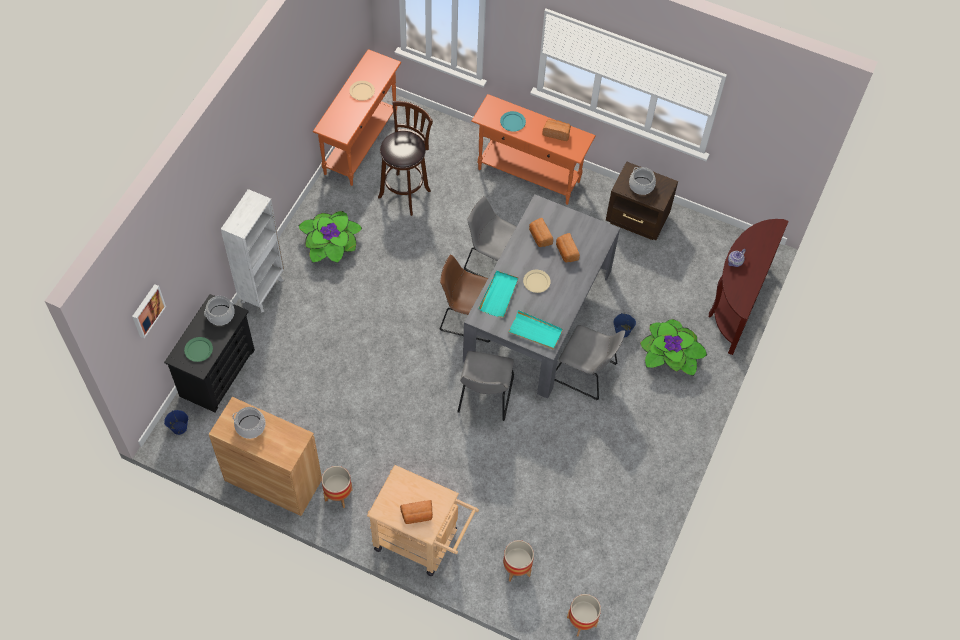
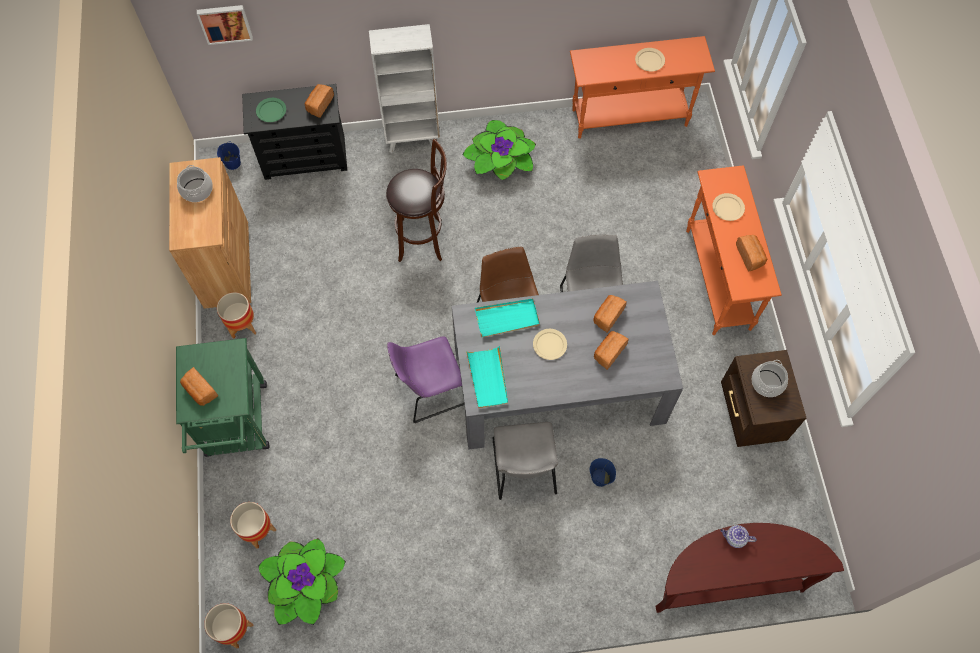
camera: 60 degrees right, 5 degrees up
cooking pot [204,296,235,326] -> bread [305,84,334,118]
beige cart [367,465,479,576] -> green cart [176,338,269,457]
brown stool [378,101,433,216] -> brown stool moved to [386,138,447,262]
grey chair [457,351,514,421] -> purple chair [387,336,465,423]
turquoise plate [500,111,526,132] -> beige plate [712,193,745,221]
potted plant [640,319,707,376] -> potted plant moved to [258,538,346,625]

